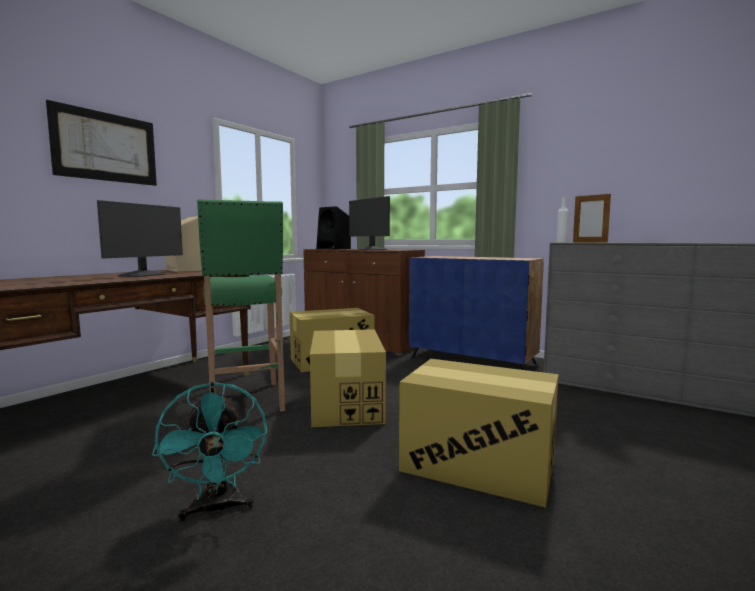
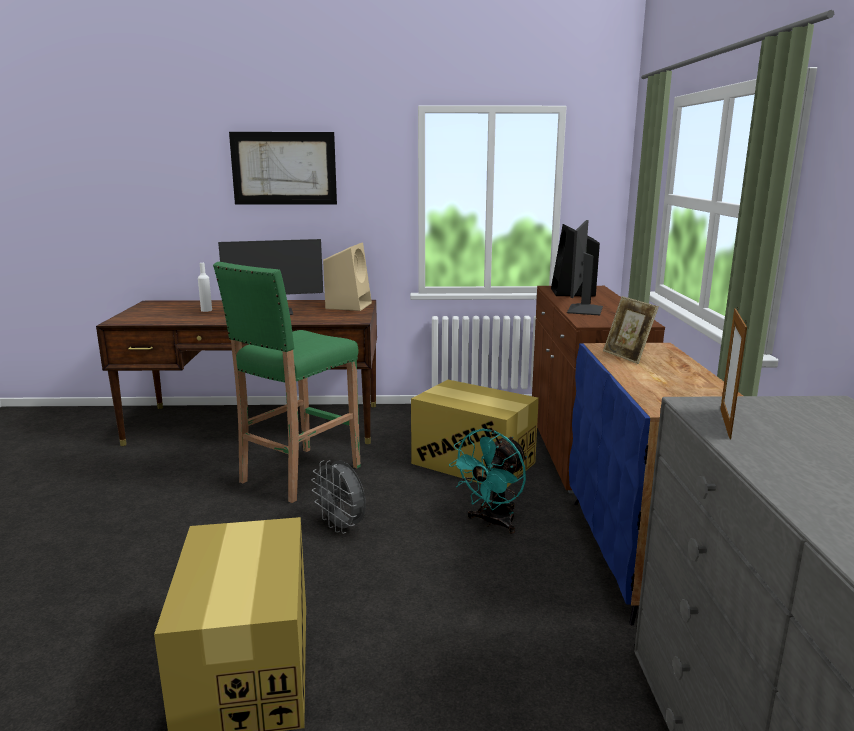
camera: 55 degrees right, 10 degrees up
turquoise fan [152,382,267,521] -> turquoise fan moved to [449,429,527,534]
cardboard box [310,329,386,427] -> grey fan [311,460,366,534]
white bottle [556,197,569,242] -> white bottle moved to [198,263,212,312]
none -> picture frame [603,296,659,364]

